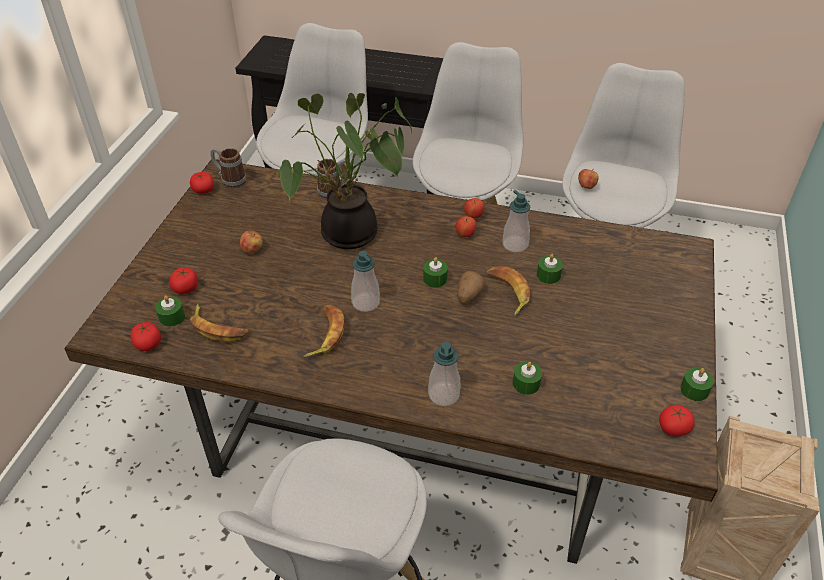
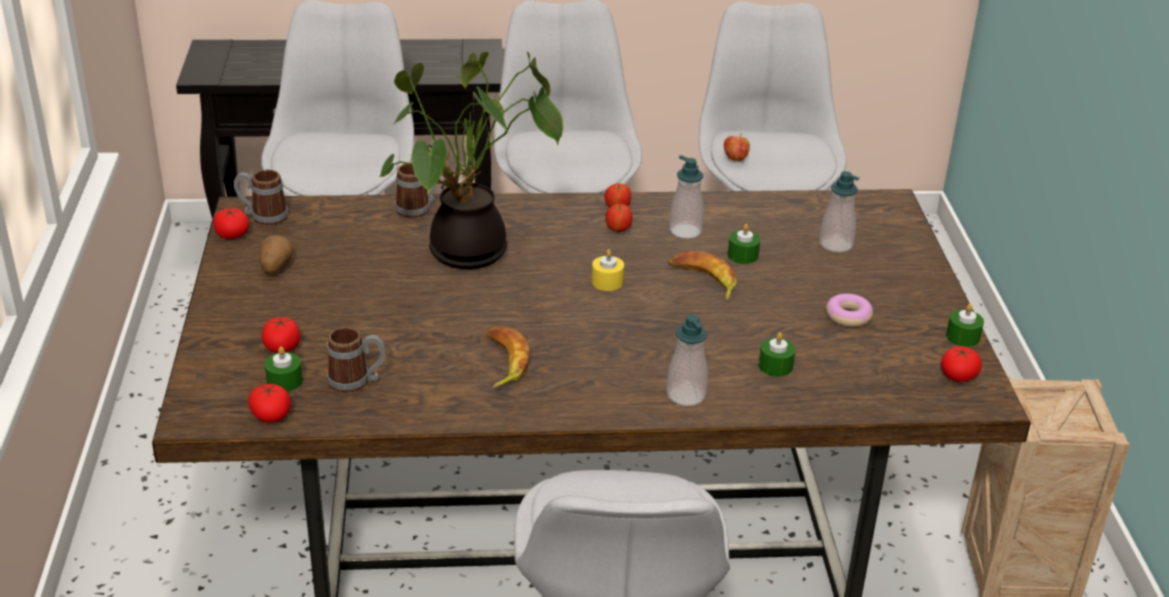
camera: 20 degrees left, 10 degrees down
banana [190,304,249,342] -> mug [327,327,385,393]
apple [240,230,263,254] -> none
soap dispenser [351,251,380,312] -> soap dispenser moved to [819,171,860,252]
green candle [423,257,448,288] -> yellow candle [592,249,624,291]
potato [457,271,484,304] -> potato moved to [260,235,293,274]
none -> donut [826,293,873,327]

